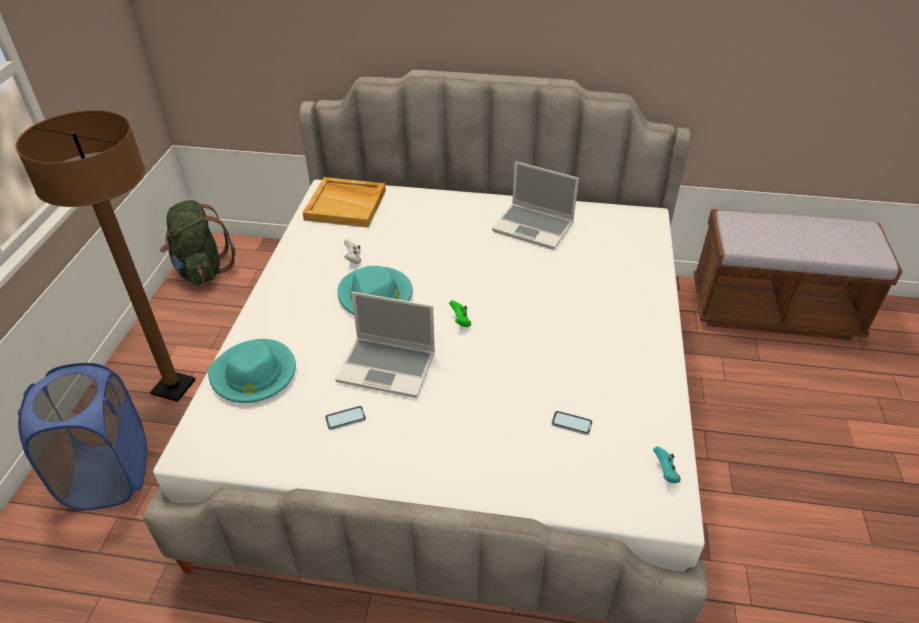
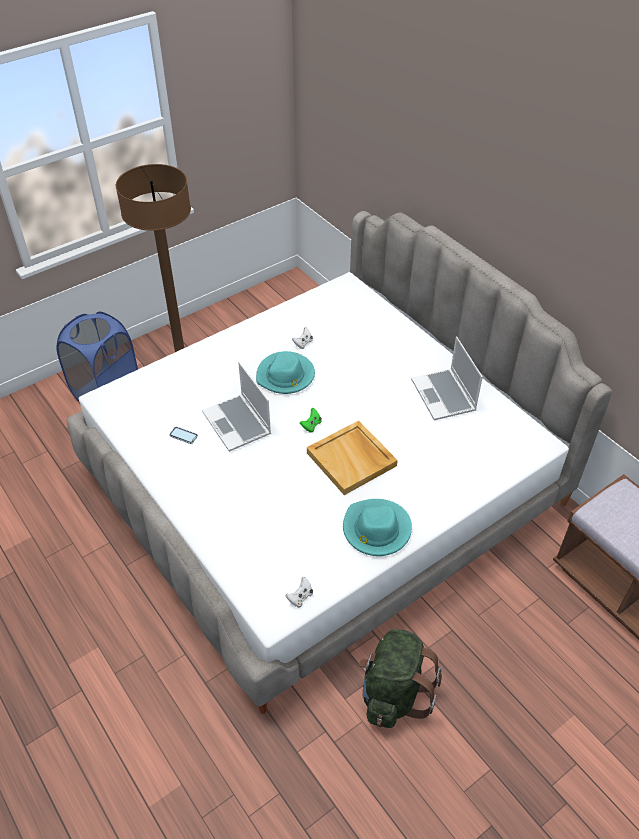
camera: 45 degrees right, 5 degrees up
green backpack [160,200,236,285] -> green backpack moved to [359,629,442,728]
turquoise hat [207,339,296,403] -> turquoise hat moved to [343,499,412,556]
beige tray [303,177,386,228] -> beige tray moved to [307,421,398,495]
phone [551,411,592,435] -> none
turquoise game controller [653,446,681,483] -> white game controller [286,577,313,608]

